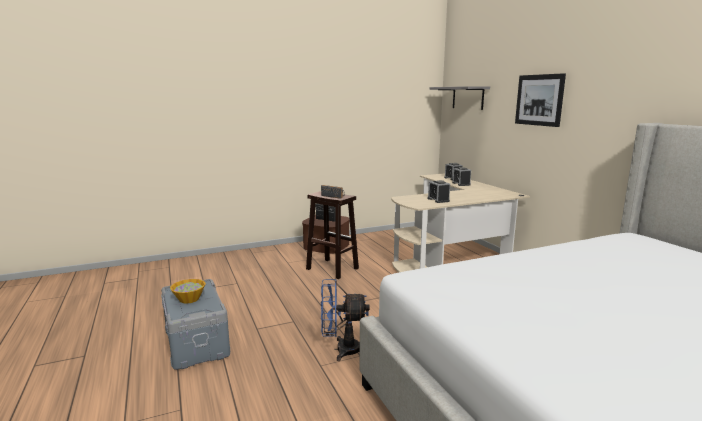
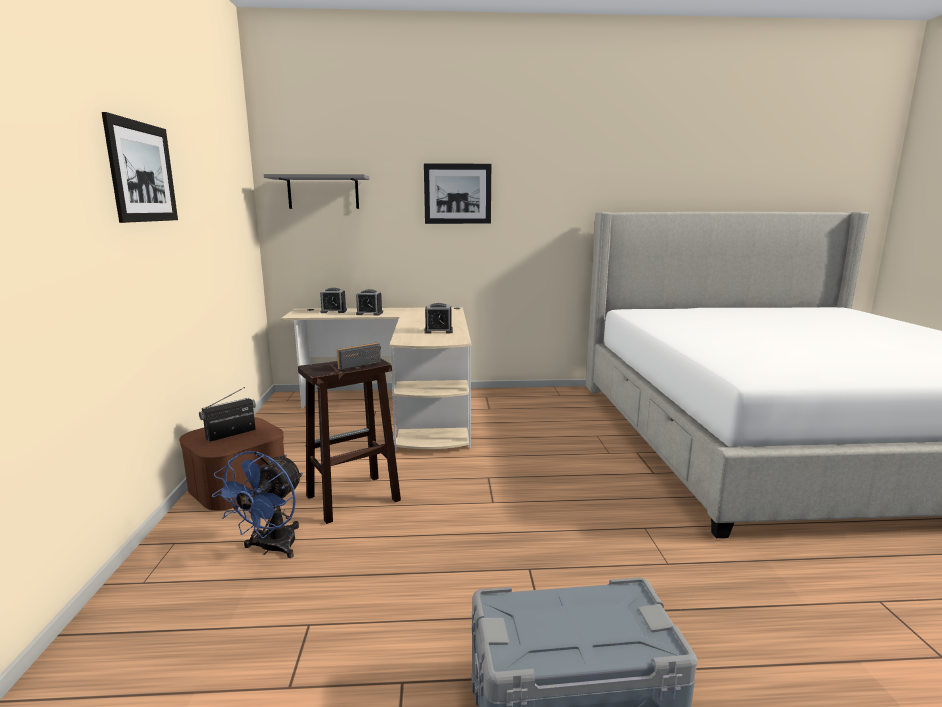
camera: 70 degrees left, 0 degrees up
bowl [170,279,206,304] -> none
blue fan [321,279,370,361] -> blue fan moved to [212,451,303,558]
none -> picture [102,112,178,223]

